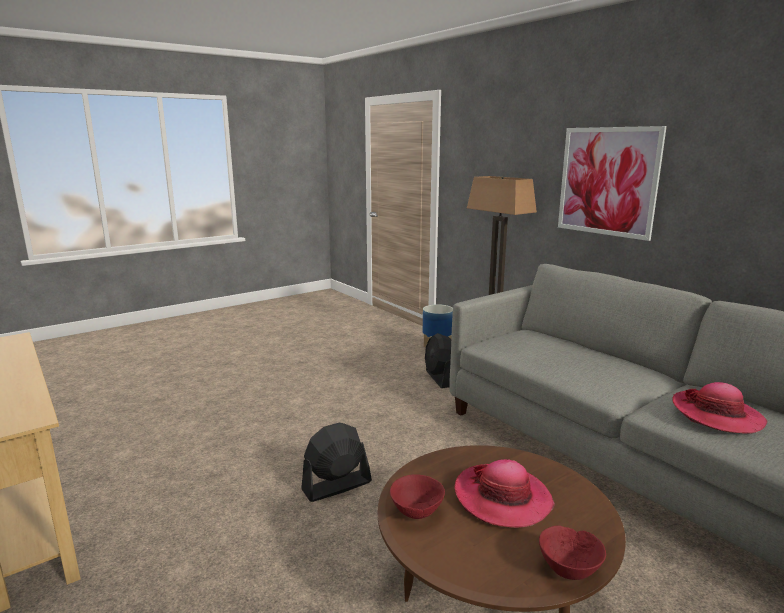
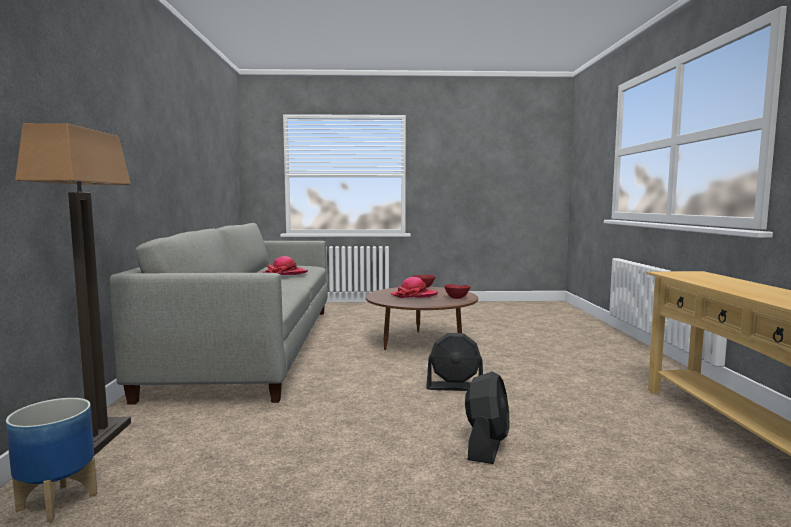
camera: 145 degrees left, 10 degrees down
black fan [425,333,451,388] -> black fan moved to [465,371,510,464]
picture [558,126,667,241] -> none

